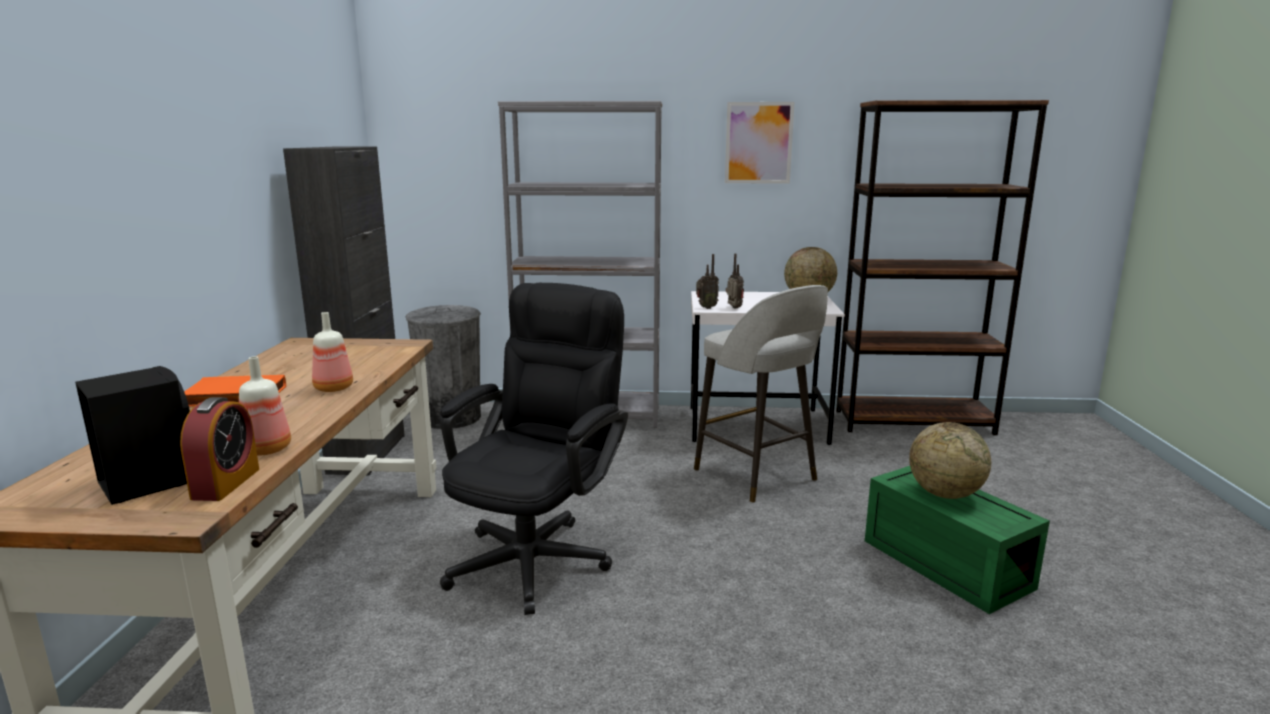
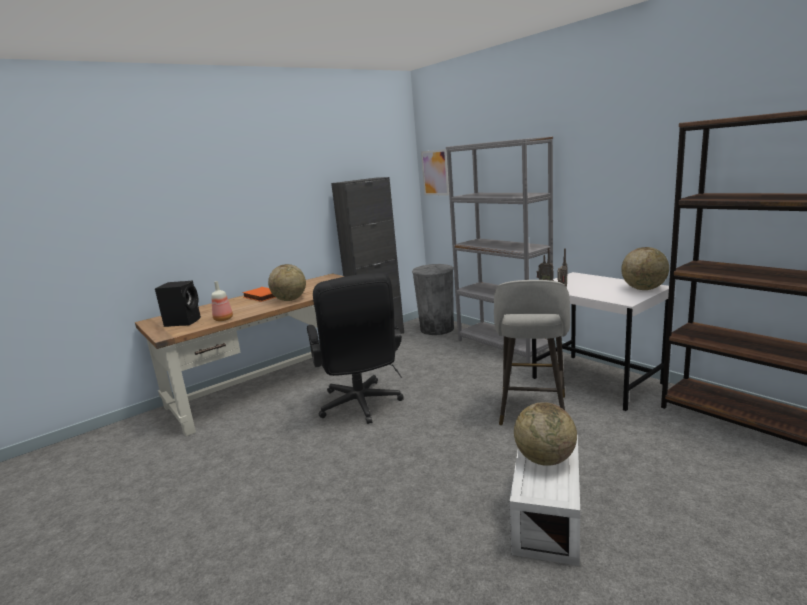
camera: 50 degrees right, 0 degrees up
alarm clock [180,397,259,501] -> none
bottle [312,312,353,392] -> globe [268,264,306,301]
black office chair [440,283,628,615] -> black office chair turned 90 degrees clockwise [307,273,403,424]
picture [725,102,795,184] -> picture moved to [421,149,449,195]
green storage box [865,466,1050,614] -> white storage box [510,435,580,566]

